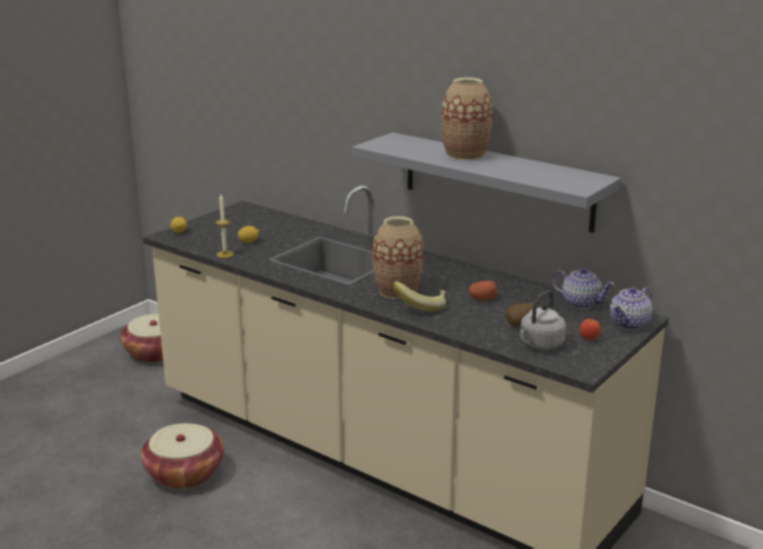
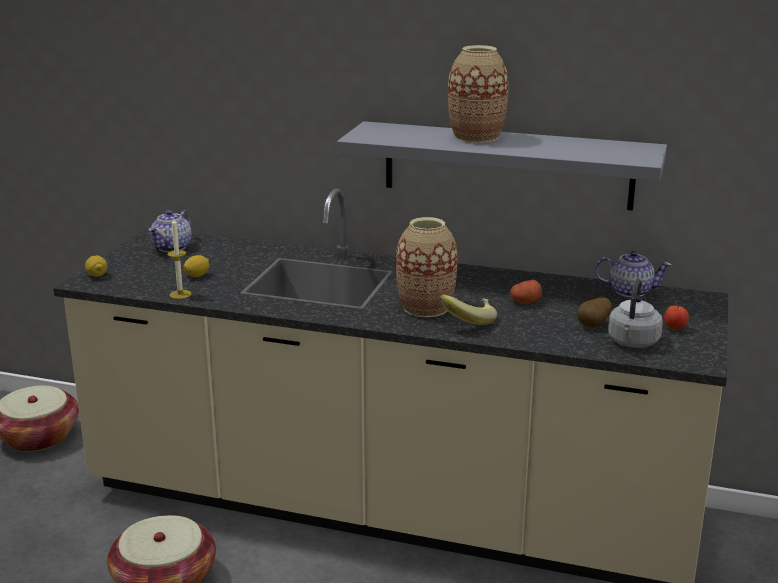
camera: 20 degrees left, 0 degrees up
teapot [609,287,652,330] -> teapot moved to [148,210,192,252]

